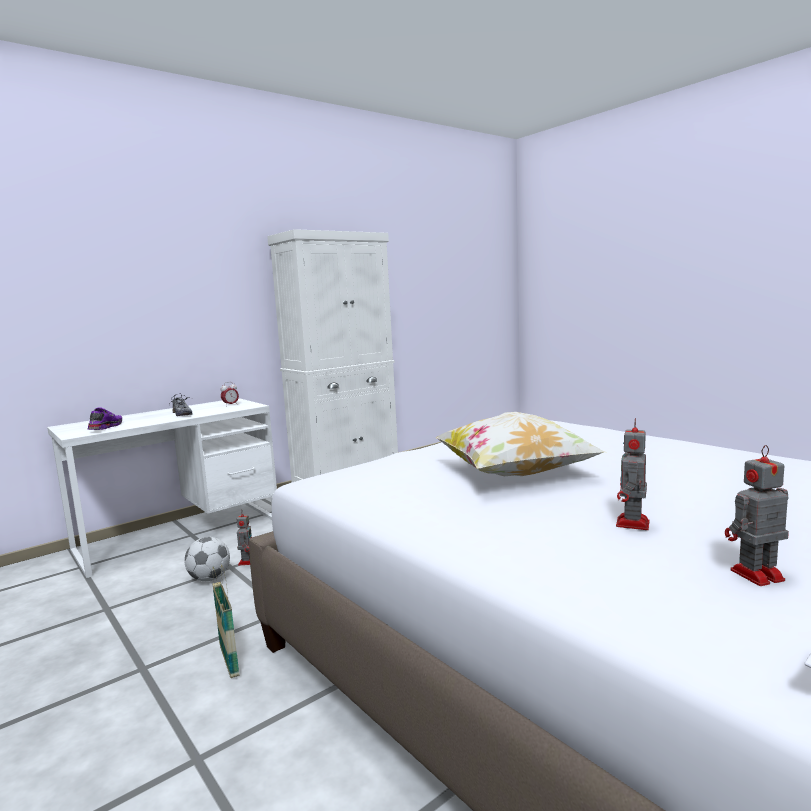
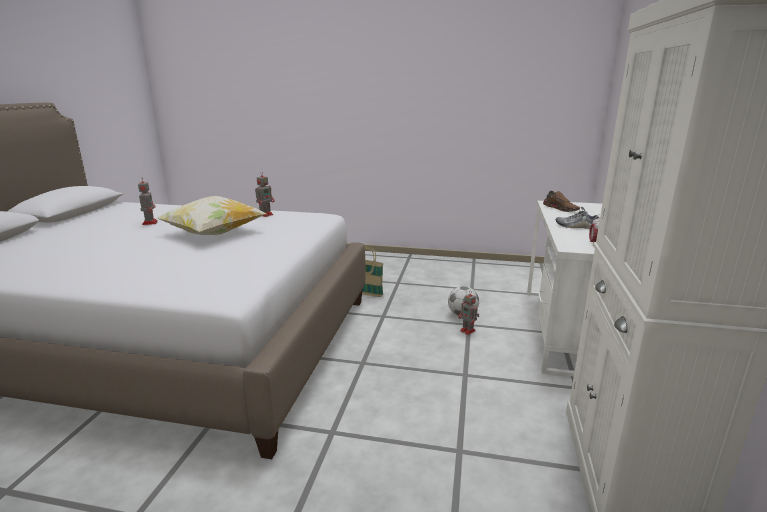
camera: 140 degrees right, 10 degrees up
purple shoe [87,407,122,430] -> brown shoe [543,191,580,212]
toy robot [725,445,789,586] -> toy robot moved to [255,171,274,217]

